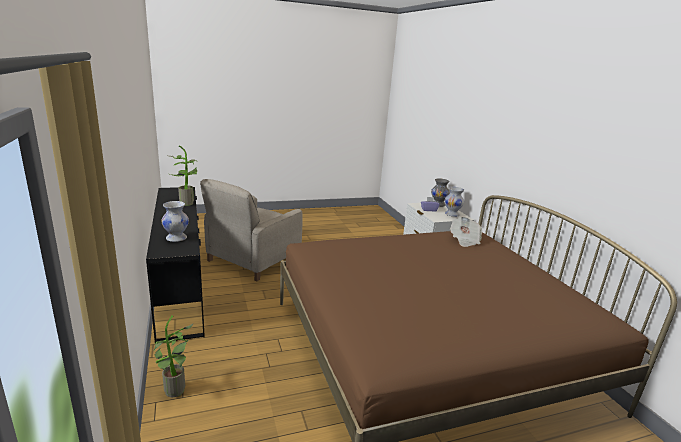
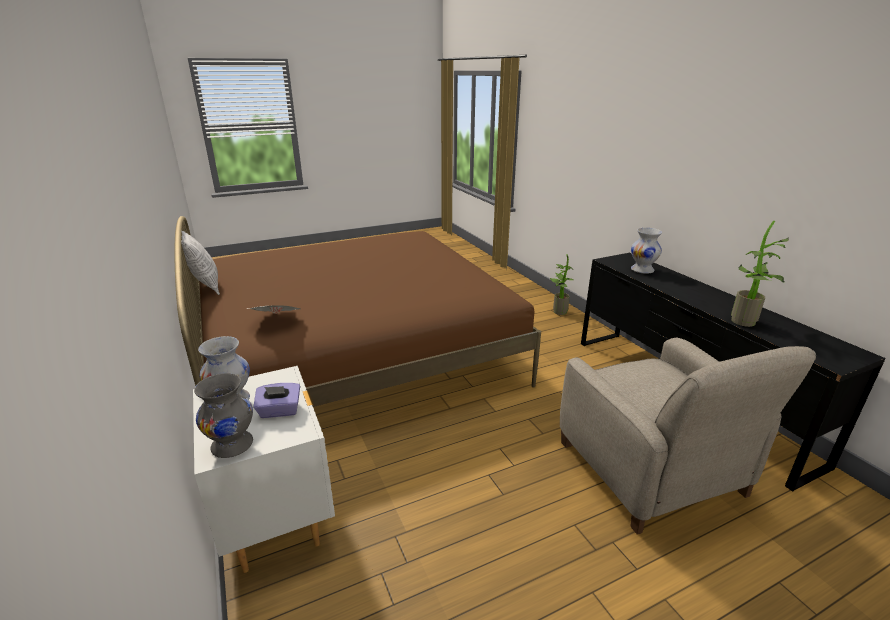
camera: 175 degrees right, 5 degrees up
beige armchair [200,179,303,282] -> beige armchair turned 135 degrees clockwise [560,337,816,535]
none -> pillow [181,231,220,295]

